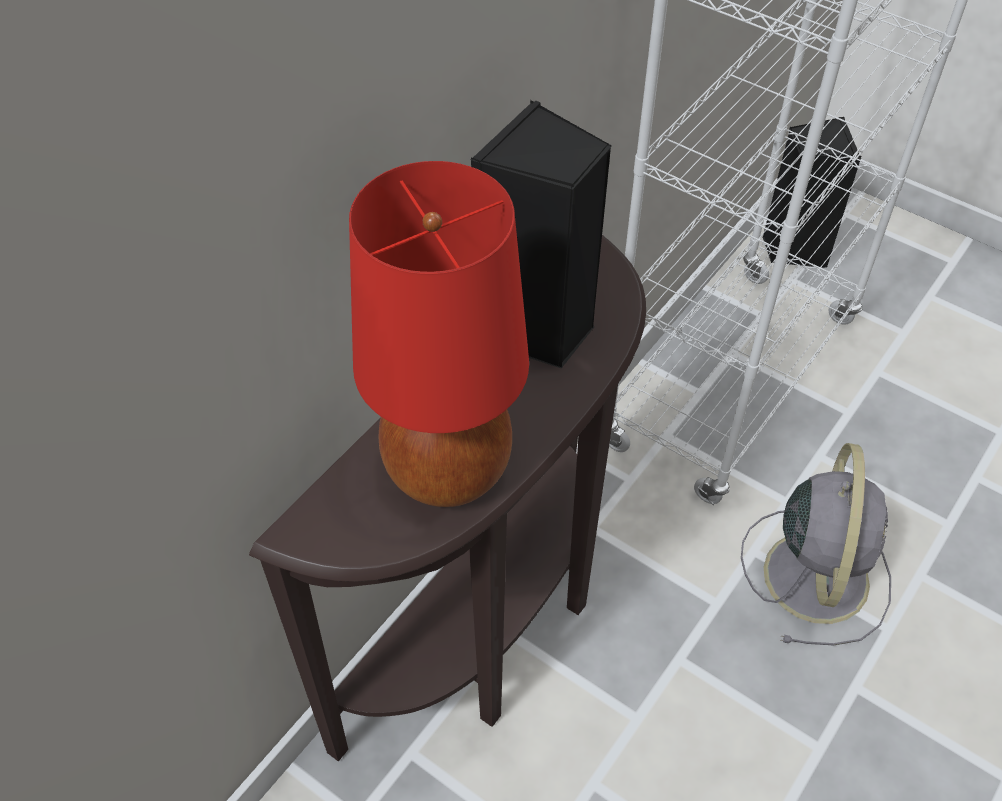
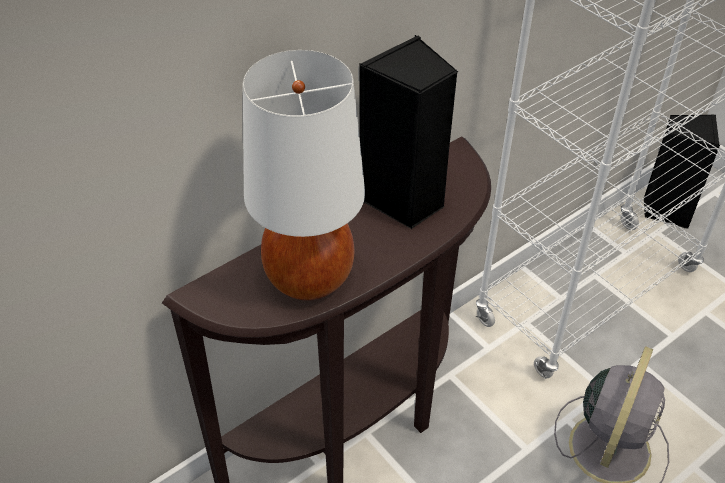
camera: 15 degrees right, 5 degrees down
red table lamp [349,161,529,507] -> white table lamp [243,50,365,301]

